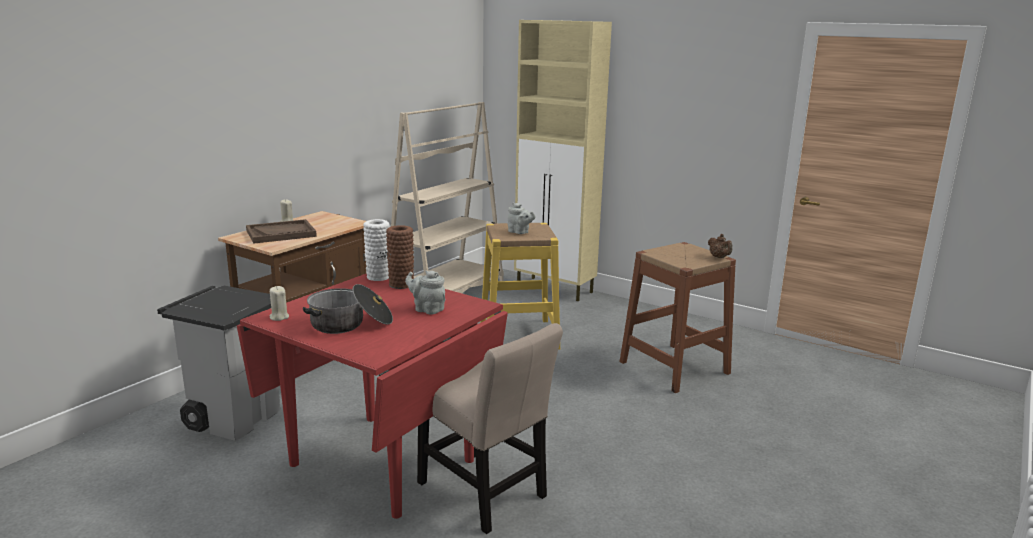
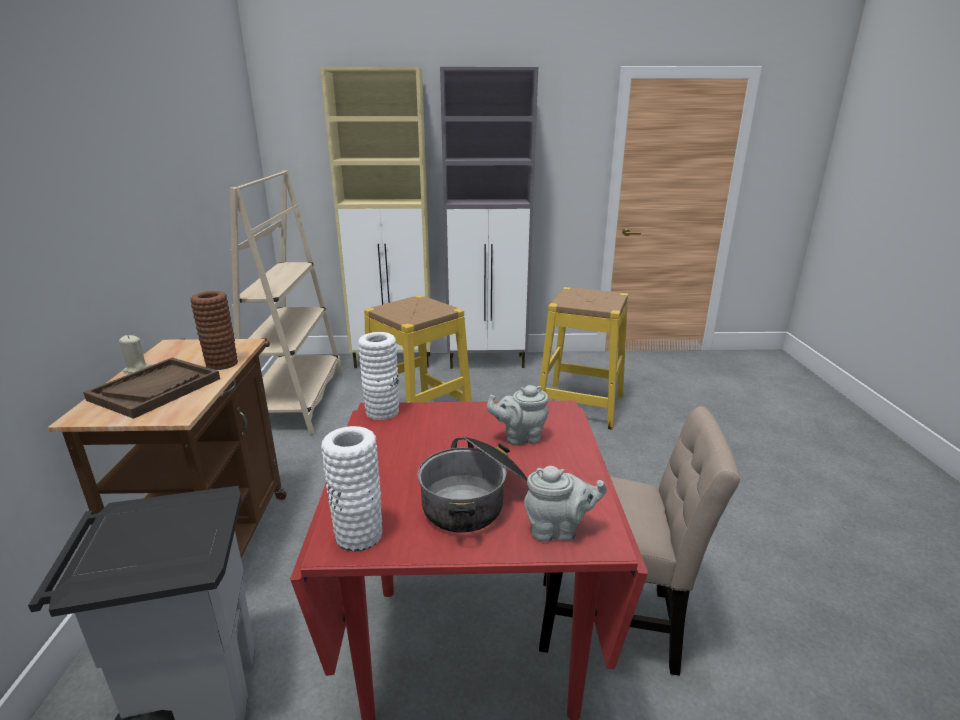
camera: 35 degrees left, 5 degrees up
beige candle [269,286,289,321] -> white vase [321,426,383,552]
brown vase [386,225,414,289] -> brown vase moved to [190,291,238,370]
grey teapot [507,202,536,234] -> grey teapot moved to [524,466,607,541]
brown stool [620,242,736,393] -> yellow stool [539,287,628,430]
brown teapot [708,234,732,258] -> none
none -> grey cabinet [440,67,538,369]

